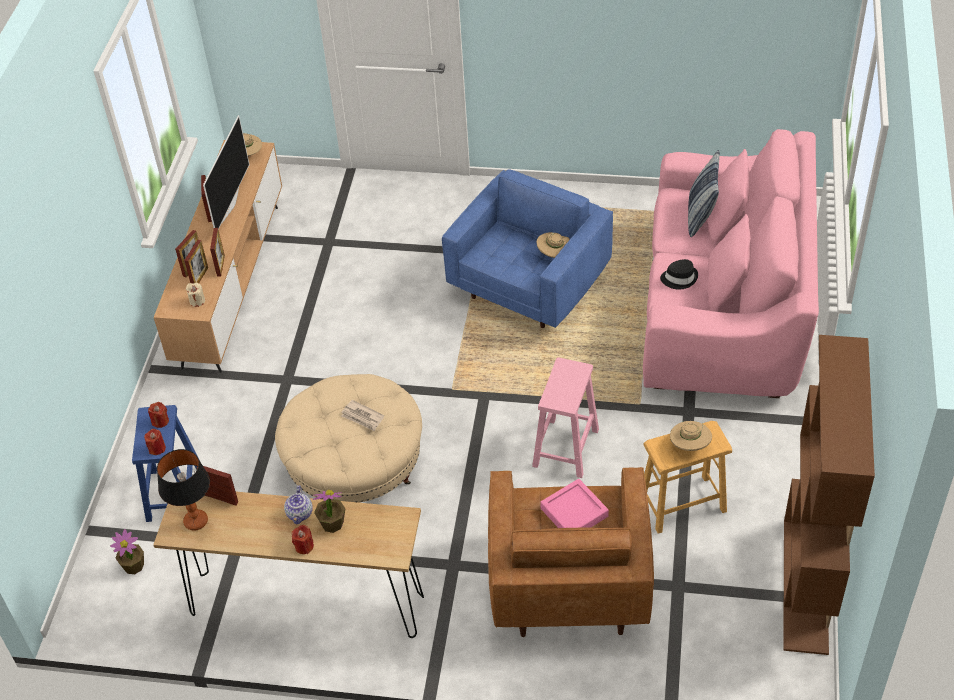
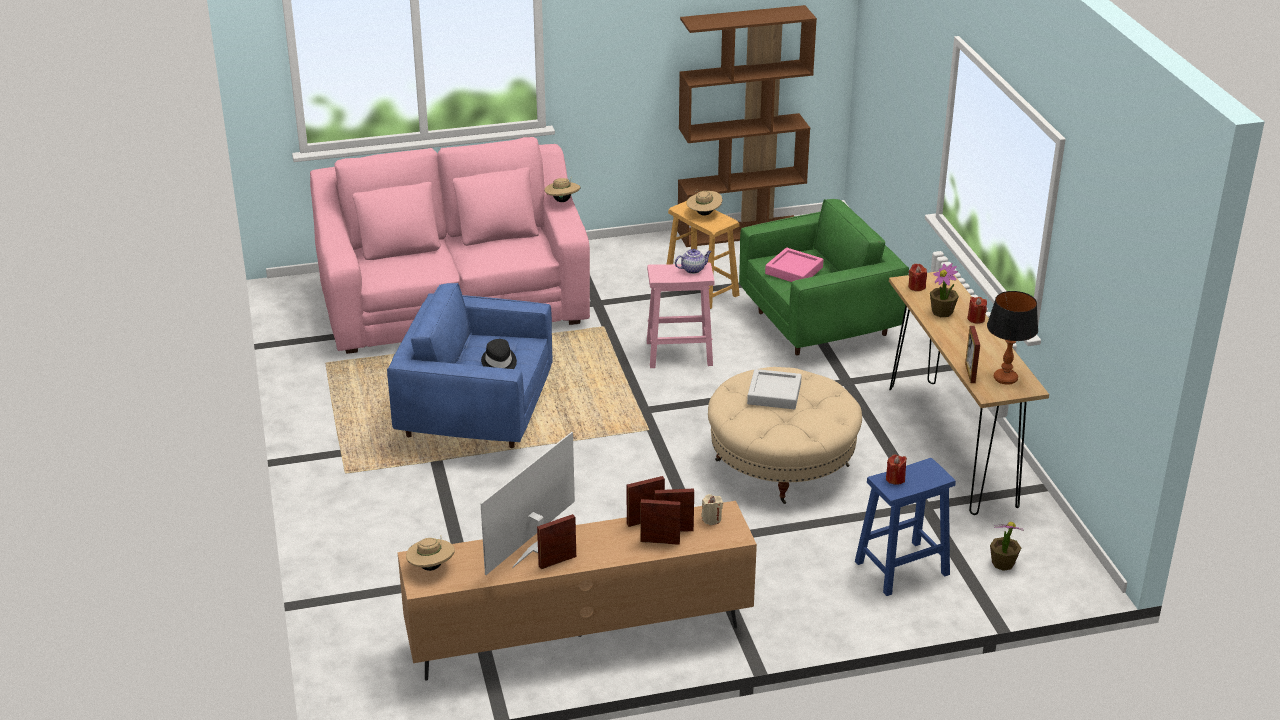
camera: 115 degrees left, 15 degrees down
red candle [144,429,166,455] -> red candle moved to [909,264,927,291]
television [203,115,250,230] -> television turned 45 degrees counterclockwise [480,432,575,575]
teapot [284,485,313,524] -> teapot moved to [675,249,712,274]
newspaper [341,400,384,431] -> grey tray [747,369,802,409]
brown armchair [488,467,654,637] -> green armchair [739,199,909,356]
beige hat [537,232,570,258] -> beige hat moved to [544,178,580,202]
black hat [660,259,698,290] -> black hat moved to [481,339,517,369]
pillow [688,150,720,237] -> none

